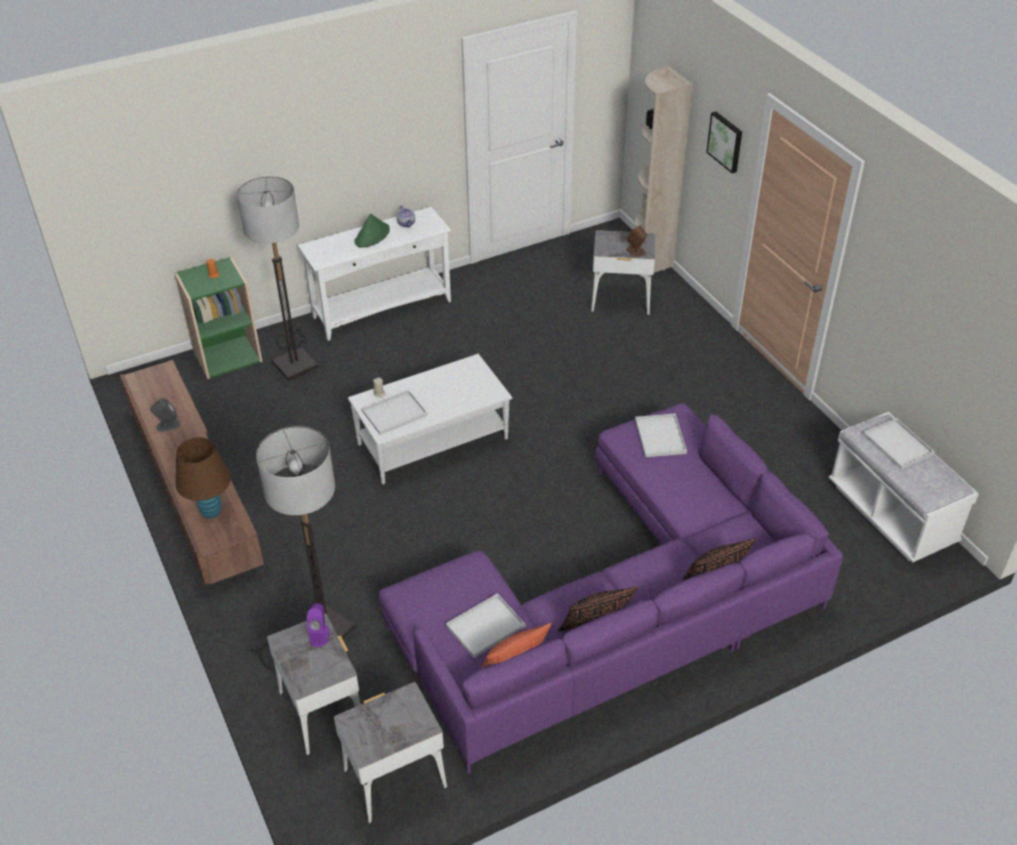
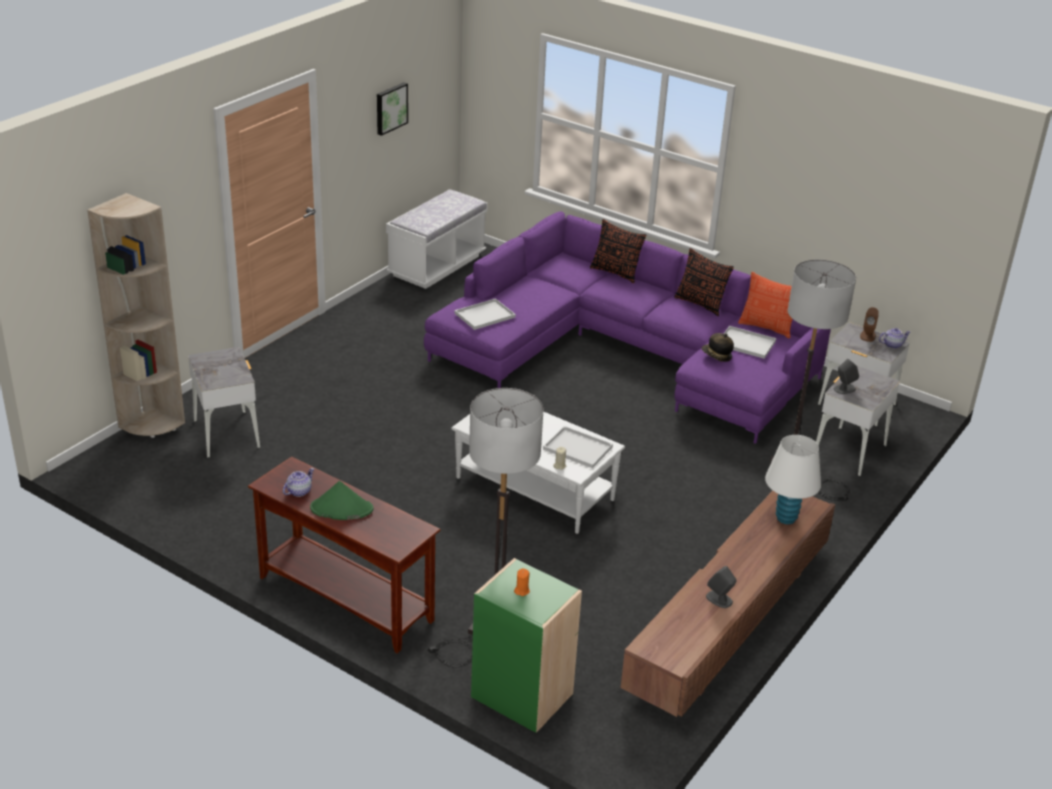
camera: 120 degrees left, 10 degrees down
brown table lamp [176,437,231,519] -> white table lamp [765,435,821,524]
white console table [298,207,451,341] -> brown console table [248,456,440,653]
purple speaker [307,603,330,647] -> grey speaker [834,359,859,394]
brown speaker [627,225,647,257] -> brown speaker moved to [860,307,879,342]
picture [706,111,742,173] -> picture moved to [377,82,408,136]
white tray [863,418,935,469] -> none
none -> hat [702,333,734,362]
none -> teapot [879,328,911,349]

